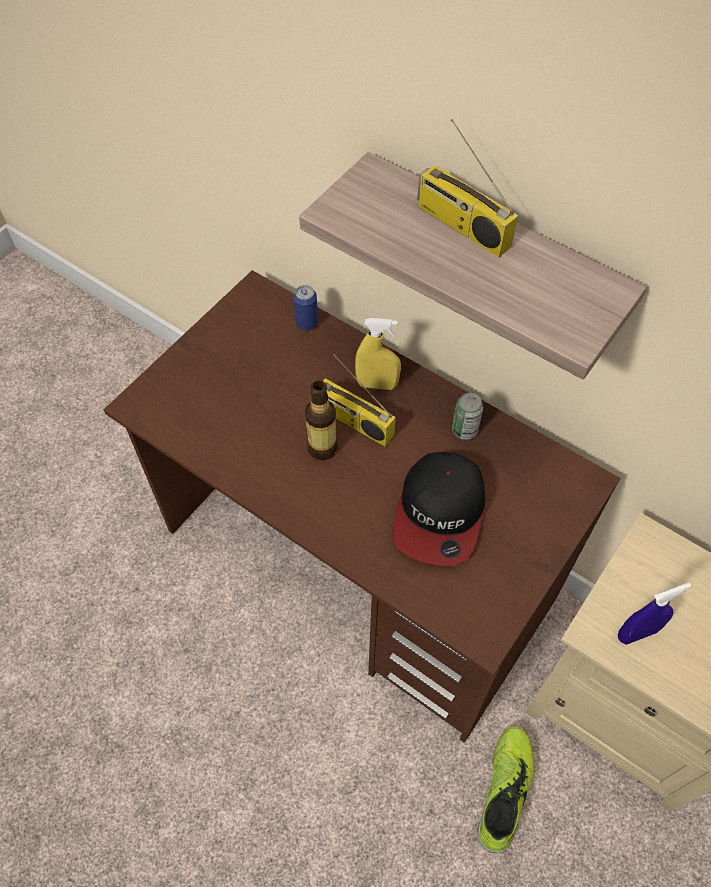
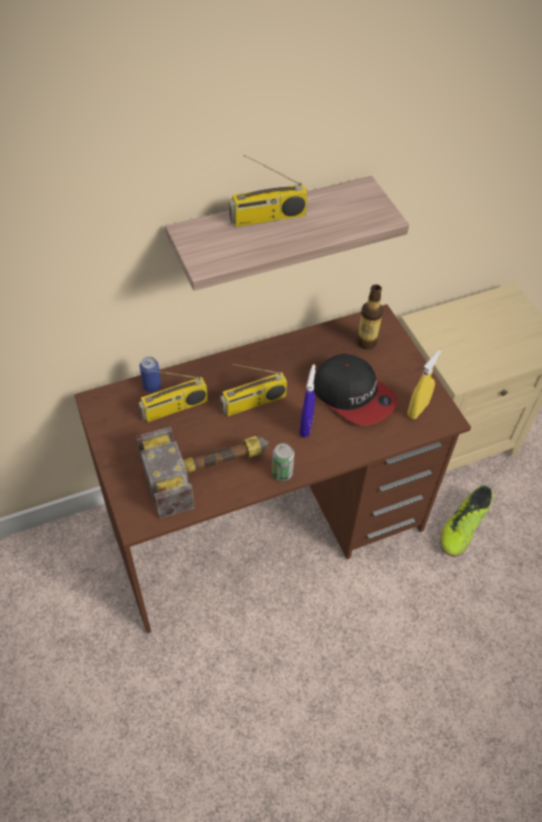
camera: 60 degrees left, 5 degrees down
bottle [305,380,337,460] -> bottle moved to [356,284,383,349]
yellow spray bottle [355,318,401,390] -> yellow spray bottle moved to [408,350,441,419]
can [452,393,483,440] -> can moved to [272,443,294,481]
shoe [477,726,534,853] -> shoe turned 105 degrees counterclockwise [440,485,493,557]
blue spray bottle [618,583,691,645] -> blue spray bottle moved to [300,364,316,438]
none -> hammer [136,426,269,519]
none -> radio [138,369,208,422]

